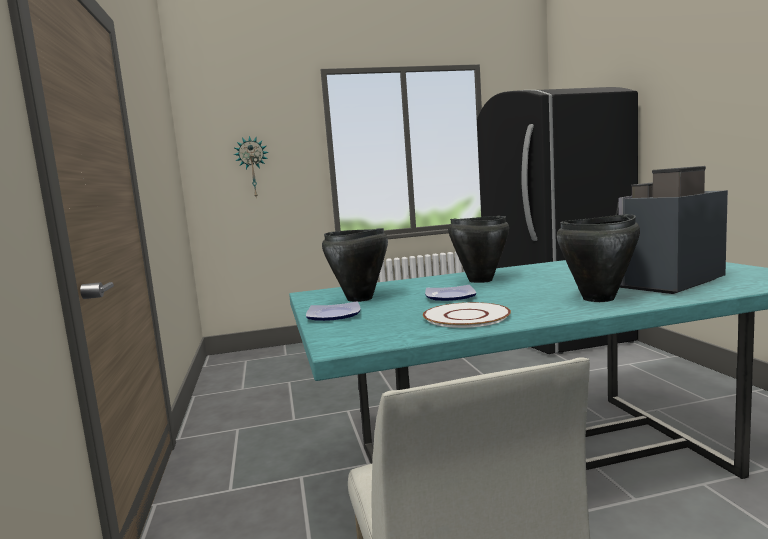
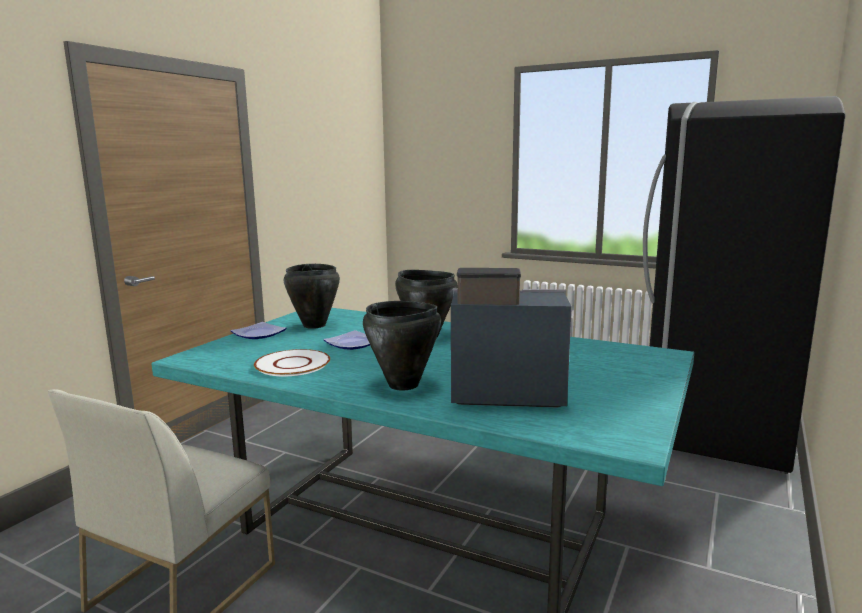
camera: 40 degrees right, 5 degrees up
wall clock [233,136,269,197] -> none

